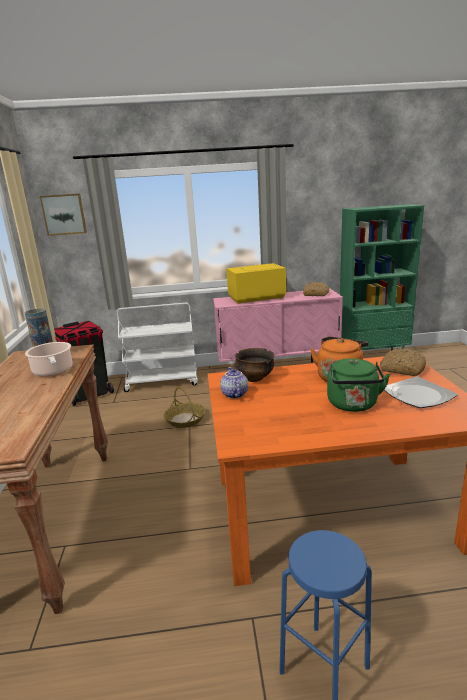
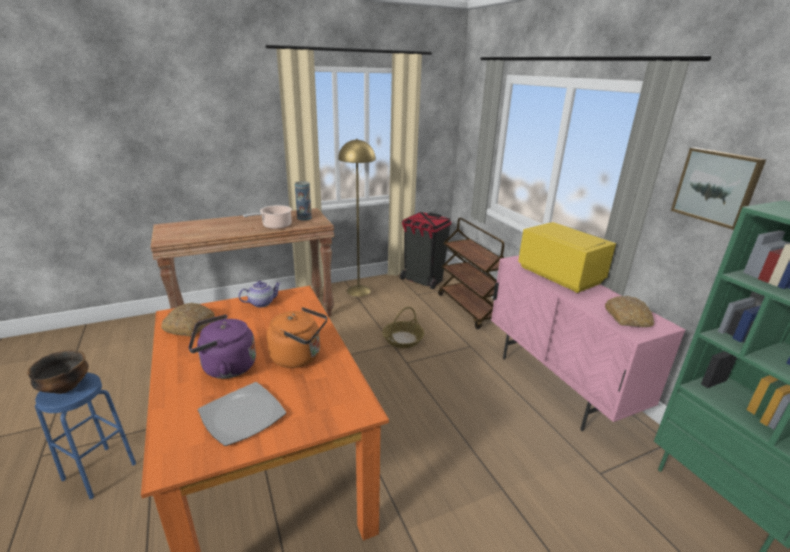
camera: 70 degrees right, 5 degrees up
picture [40,194,87,236] -> picture moved to [671,147,766,230]
white cart [117,303,198,392] -> brown cart [438,218,505,329]
bowl [235,348,275,382] -> bowl moved to [27,350,89,394]
green kettle [327,358,390,412] -> purple kettle [188,314,256,379]
bread [380,349,426,376] -> bread moved to [161,303,215,337]
none -> yellow floor lamp [338,139,376,297]

